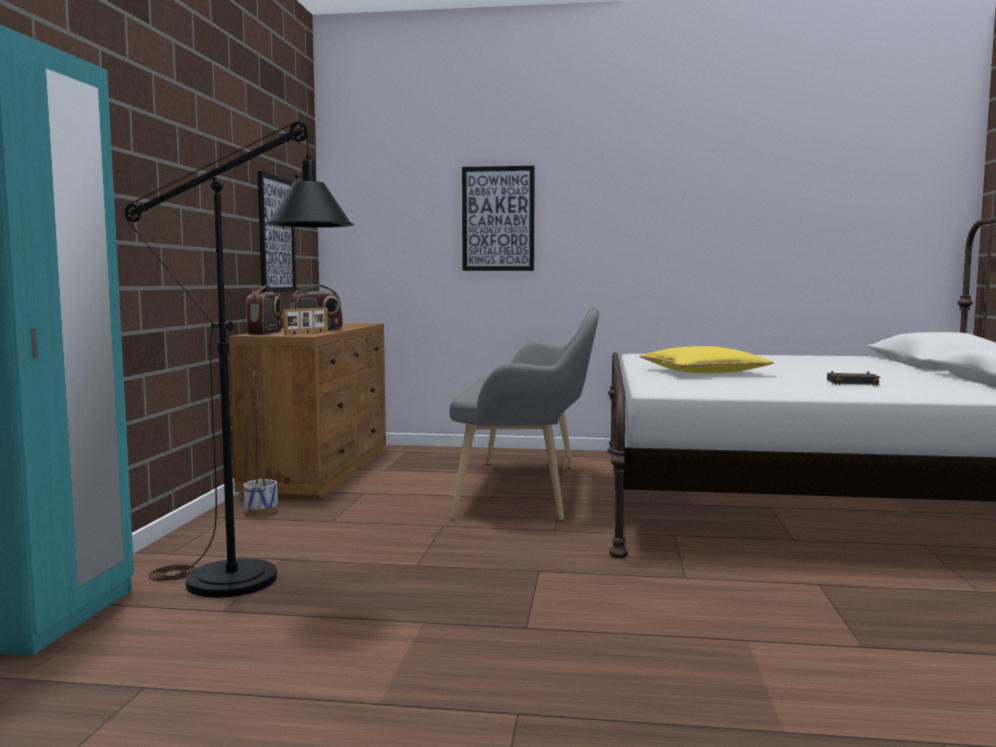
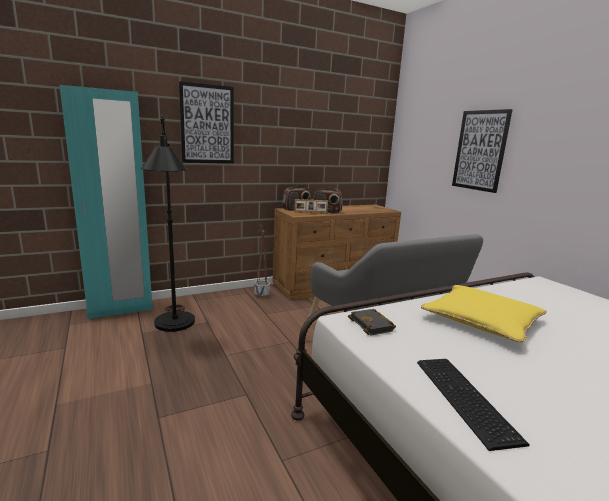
camera: 55 degrees right, 10 degrees up
picture [258,171,296,292] -> picture moved to [179,81,234,163]
black book [827,370,880,386] -> black book moved to [348,309,396,335]
none -> keyboard [417,359,530,451]

